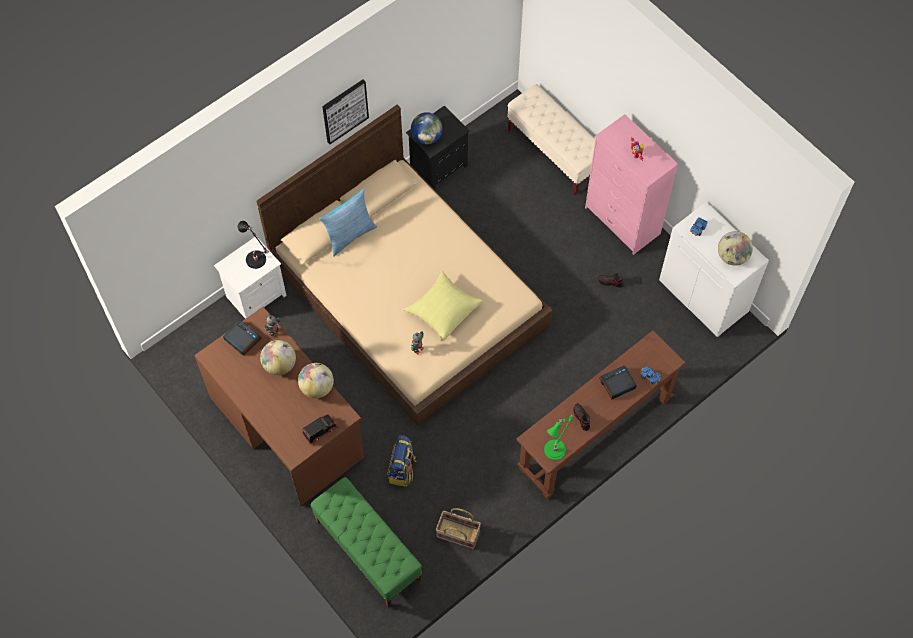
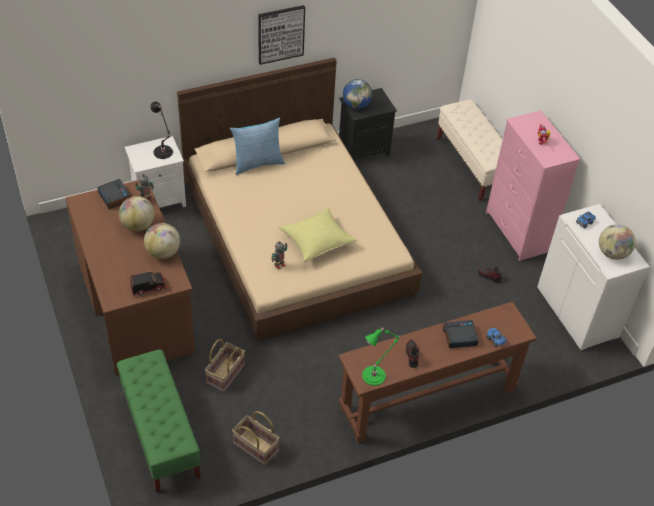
camera: 15 degrees right, 15 degrees down
backpack [387,435,417,487] -> basket [205,339,245,392]

